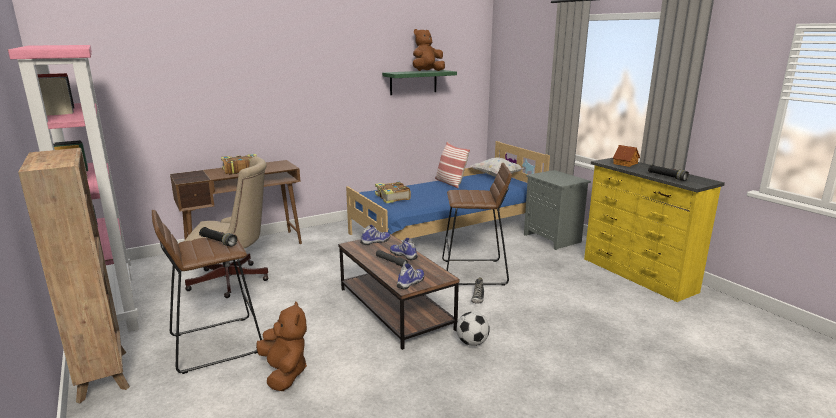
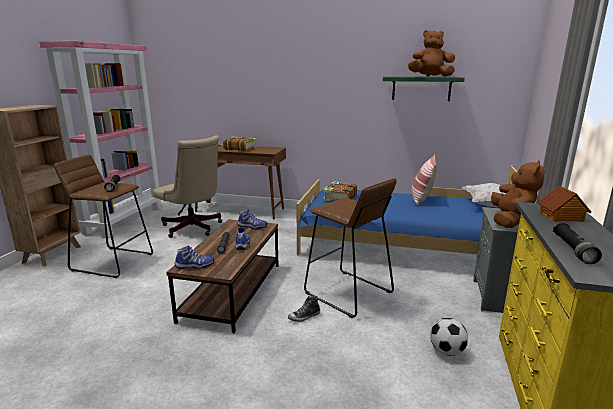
camera: 45 degrees right, 0 degrees up
brown plush toy [256,301,307,391] -> brown plush toy moved to [491,160,544,228]
football [456,312,490,346] -> football moved to [430,318,468,356]

